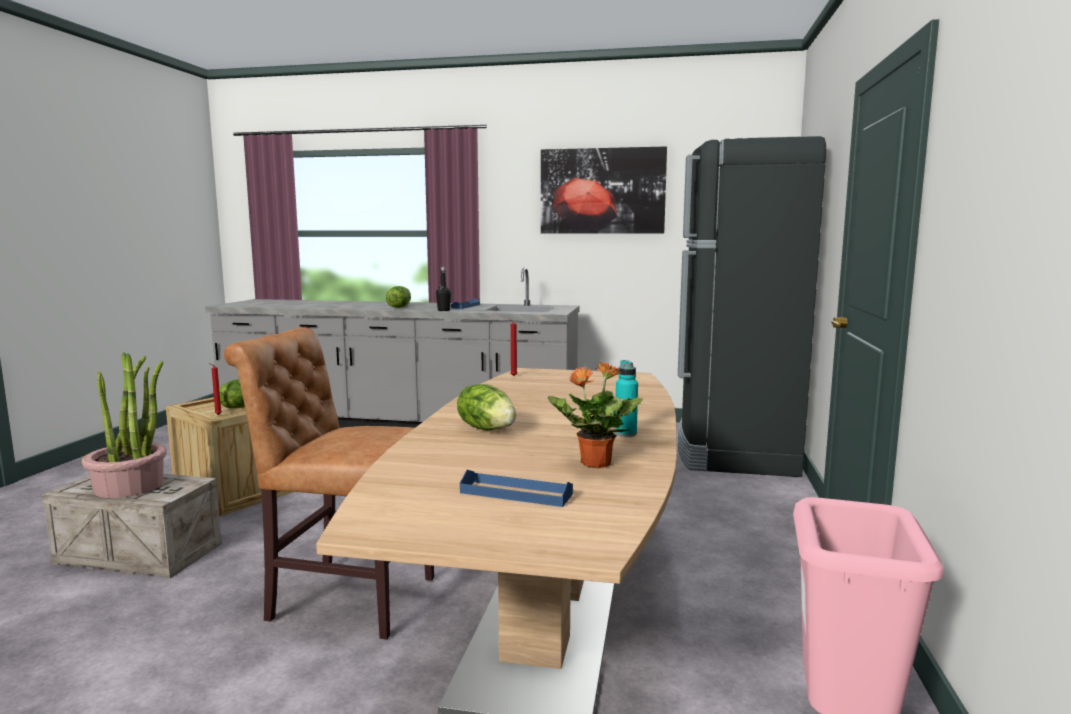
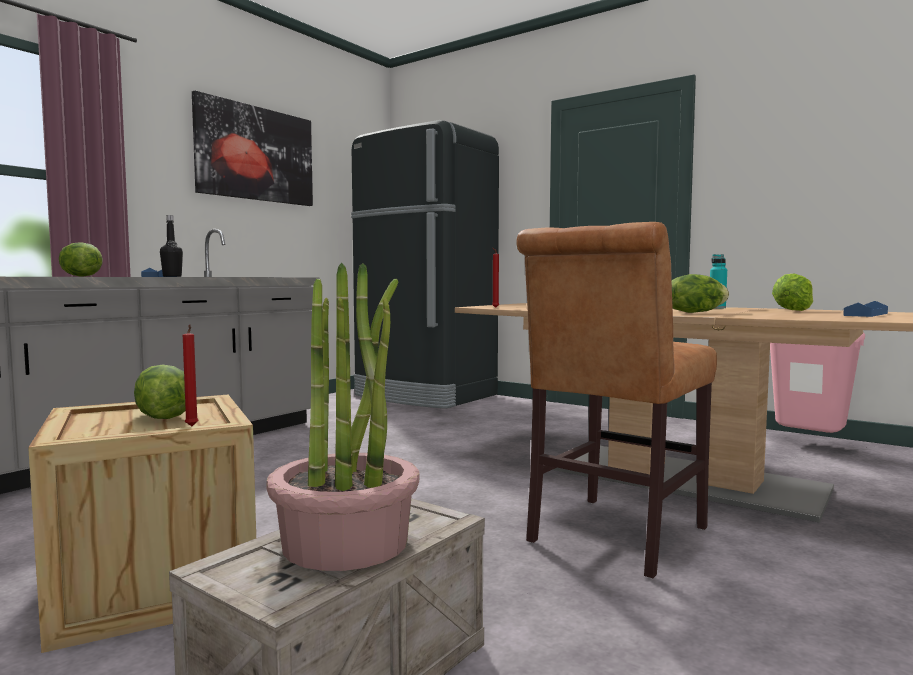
camera: 65 degrees left, 5 degrees down
potted plant [548,362,643,468] -> lettuce [772,274,813,311]

